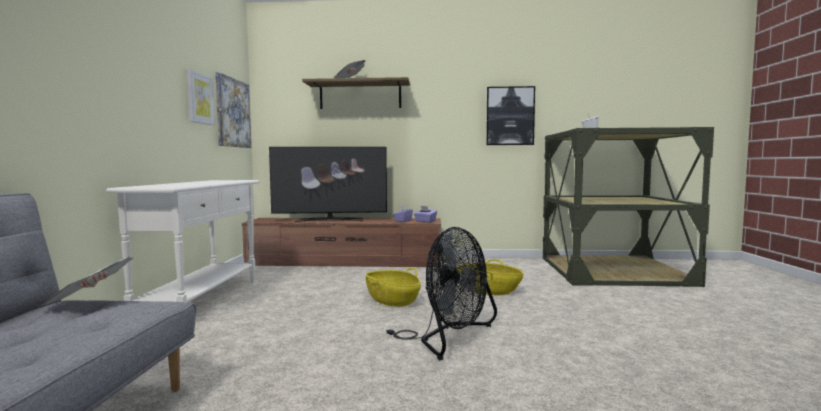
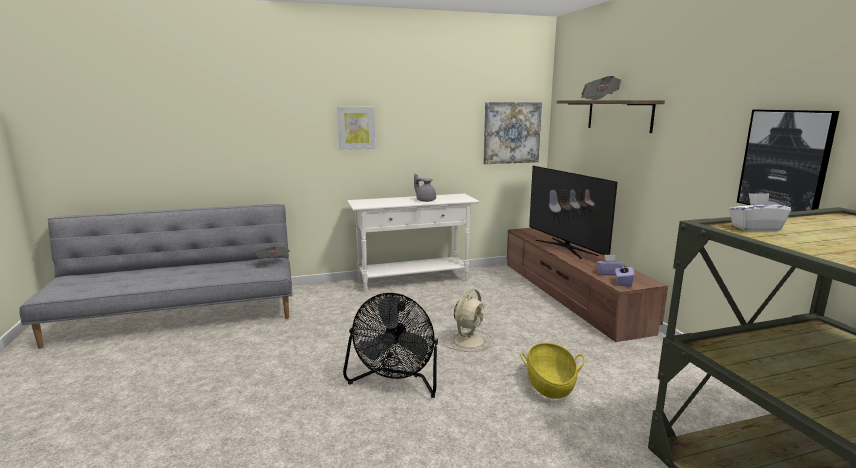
camera: 70 degrees right, 10 degrees up
picture [187,69,214,125] -> picture moved to [337,107,375,150]
basket [366,268,421,307] -> beige fan [448,289,493,352]
none -> grey teapot [414,173,436,202]

